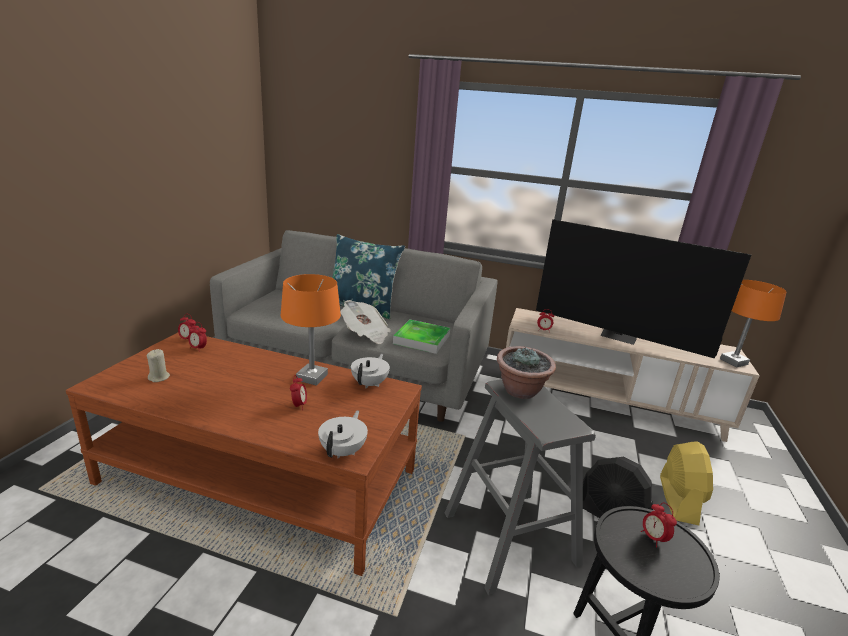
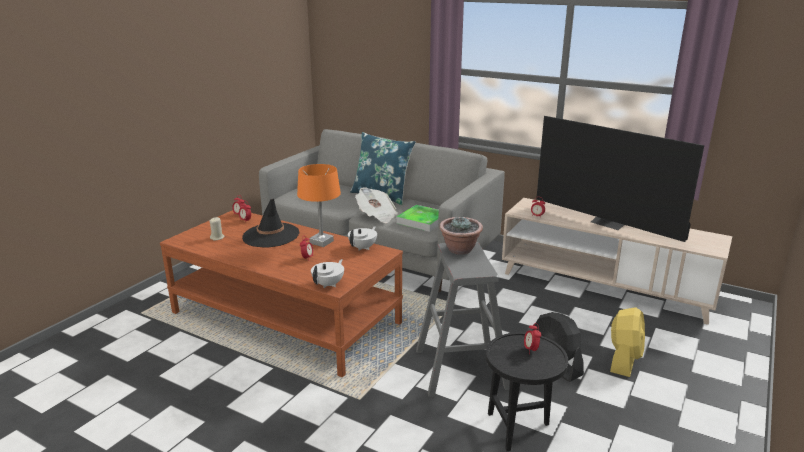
camera: 15 degrees right, 0 degrees up
orange table lamp [720,280,787,368] -> none
none -> black hat [242,199,299,248]

